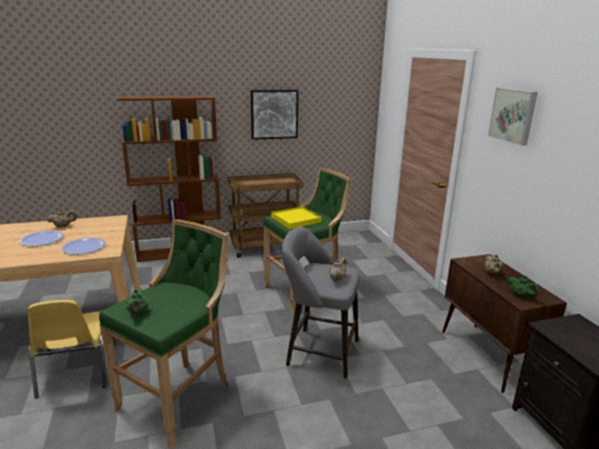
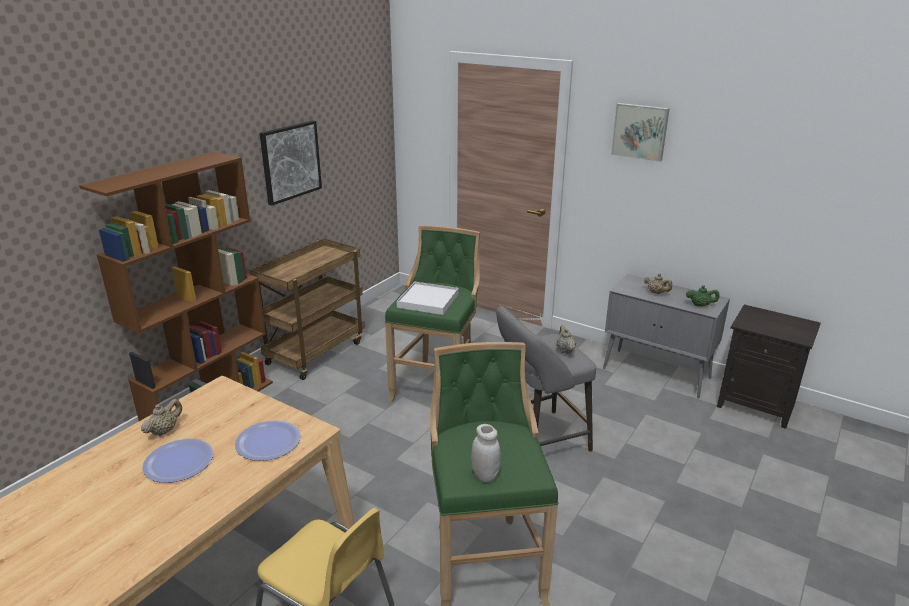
camera: 40 degrees left, 5 degrees up
green teapot [126,289,148,315] -> white jar [471,424,501,483]
yellow tray [271,206,322,229] -> white tray [397,282,459,315]
brown cabinet [442,254,567,393] -> grey cabinet [603,274,730,398]

